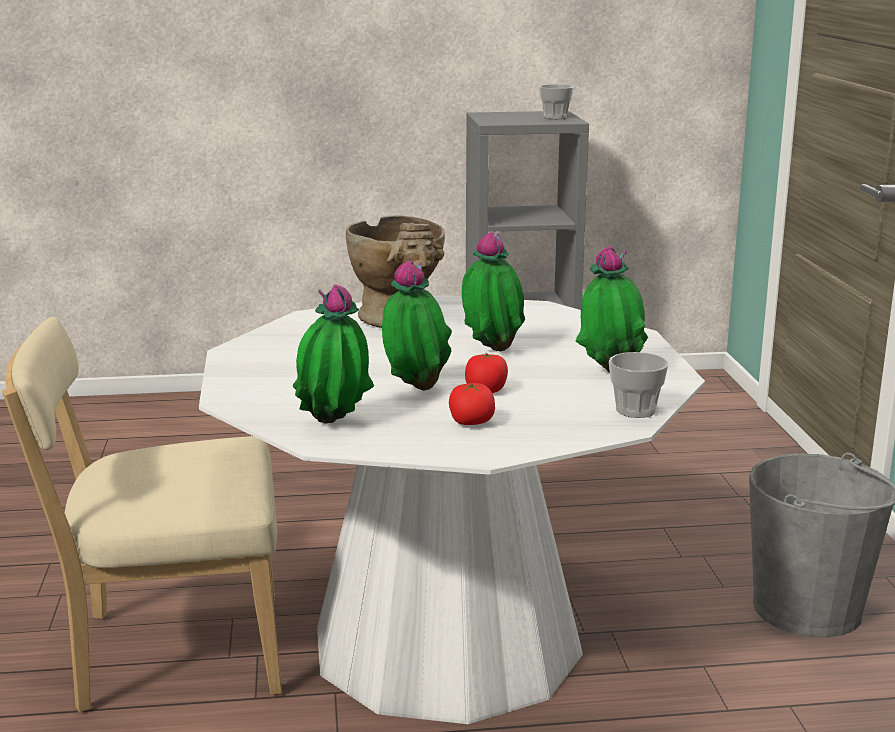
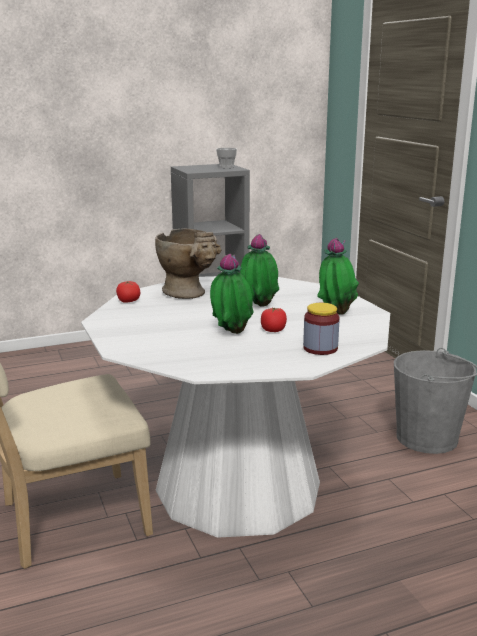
camera: 15 degrees left, 0 degrees up
potted plant [293,284,374,424] -> none
tomato [449,383,495,425] -> tomato moved to [116,281,140,303]
cup [609,352,669,418] -> none
none -> jar [303,303,340,355]

